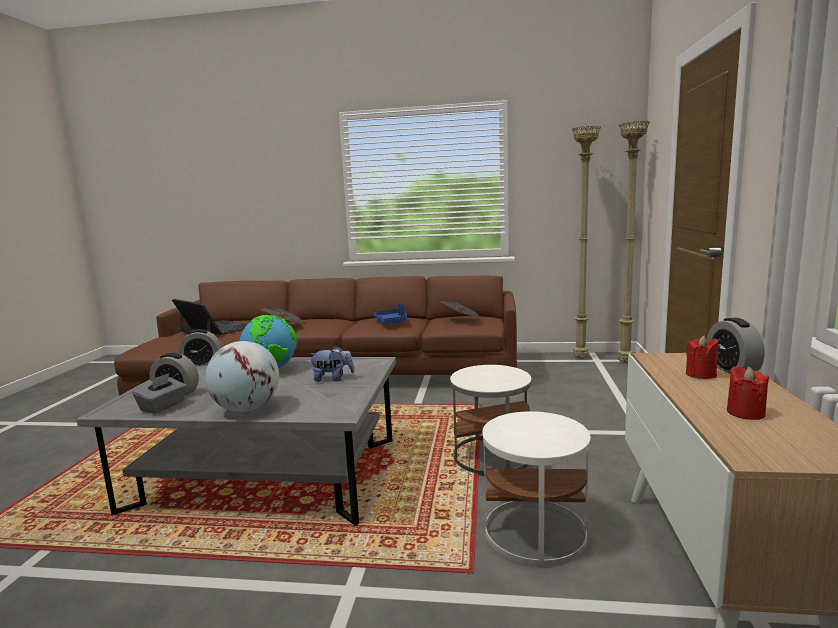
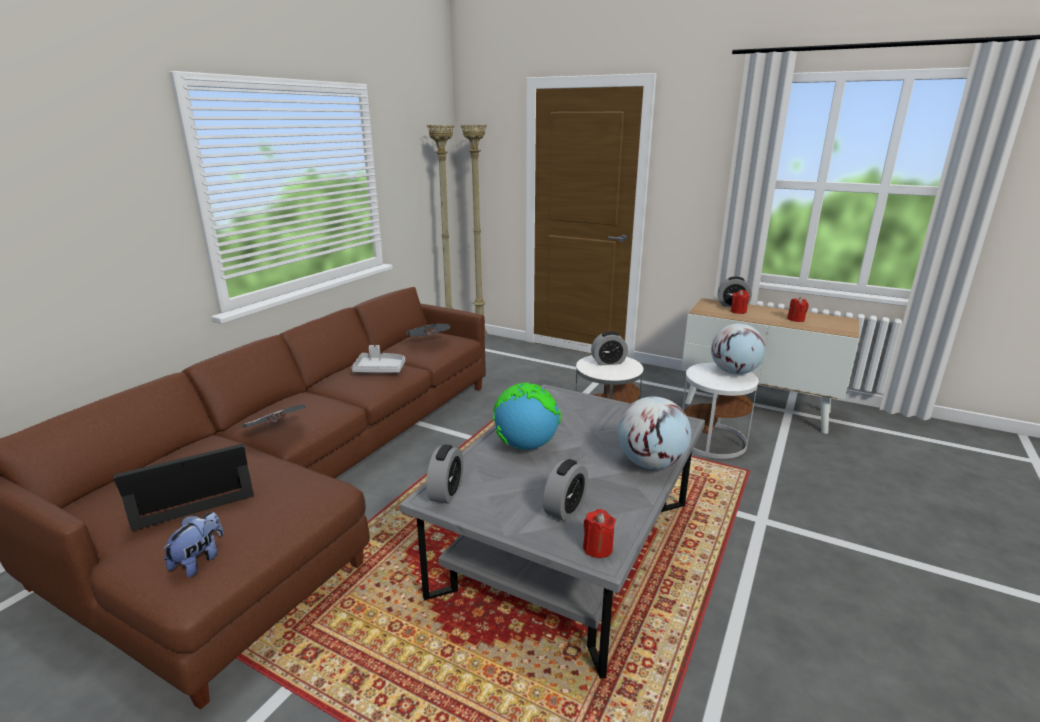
camera: 70 degrees left, 10 degrees up
grey tissue box [132,373,187,414] -> none
plush toy [309,346,355,382] -> plush toy moved to [163,512,224,577]
blue tray [373,303,407,324] -> grey tray [352,345,405,373]
none -> red candle [583,509,616,558]
none -> alarm clock [591,332,628,365]
none -> globe [711,323,765,375]

